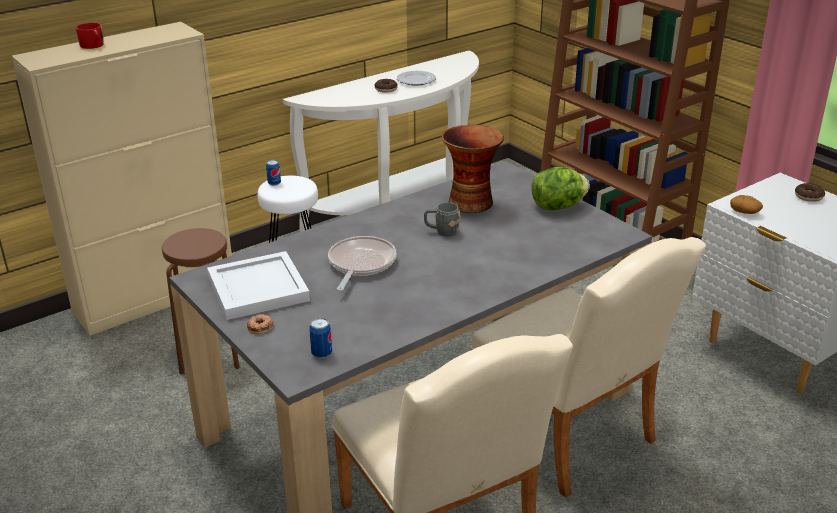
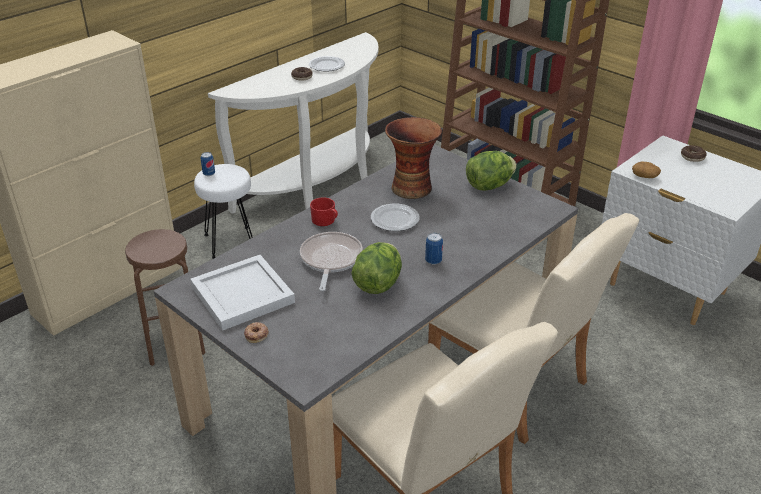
camera: 10 degrees left, 5 degrees up
red mug [75,23,104,49] -> red mug moved to [310,197,338,226]
can [309,318,332,358] -> can moved to [425,233,443,265]
grey mug [424,202,460,236] -> plate [371,204,420,231]
none -> lettuce [351,242,402,294]

